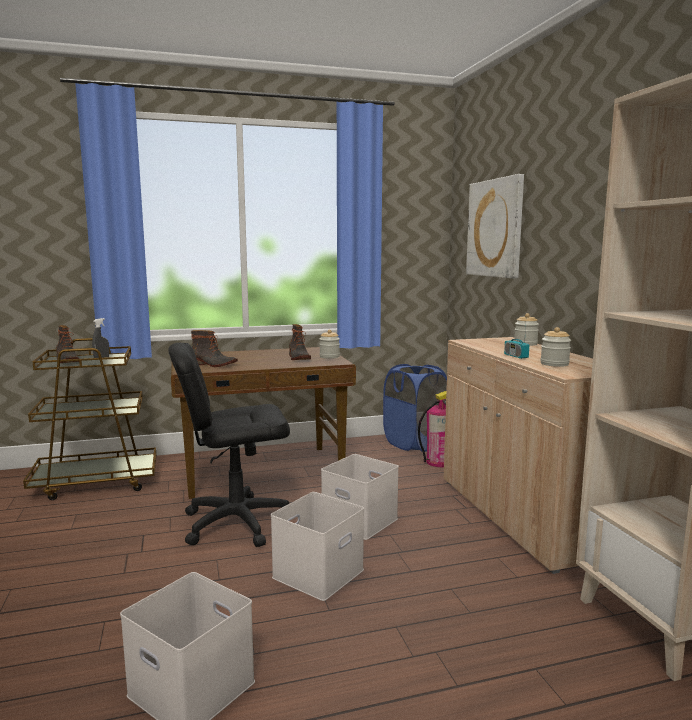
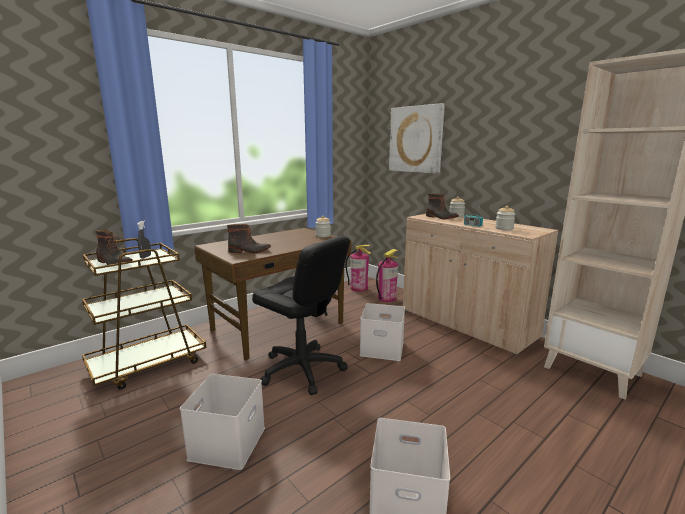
camera: 25 degrees left, 5 degrees up
black office chair [168,343,290,547] -> black office chair turned 105 degrees counterclockwise [252,236,350,395]
white storage box [271,492,364,601] -> white storage box moved to [180,374,265,470]
boot [289,324,311,360] -> boot moved to [426,193,459,219]
blue laundry basket [383,364,447,452] -> fire extinguisher [345,245,371,292]

